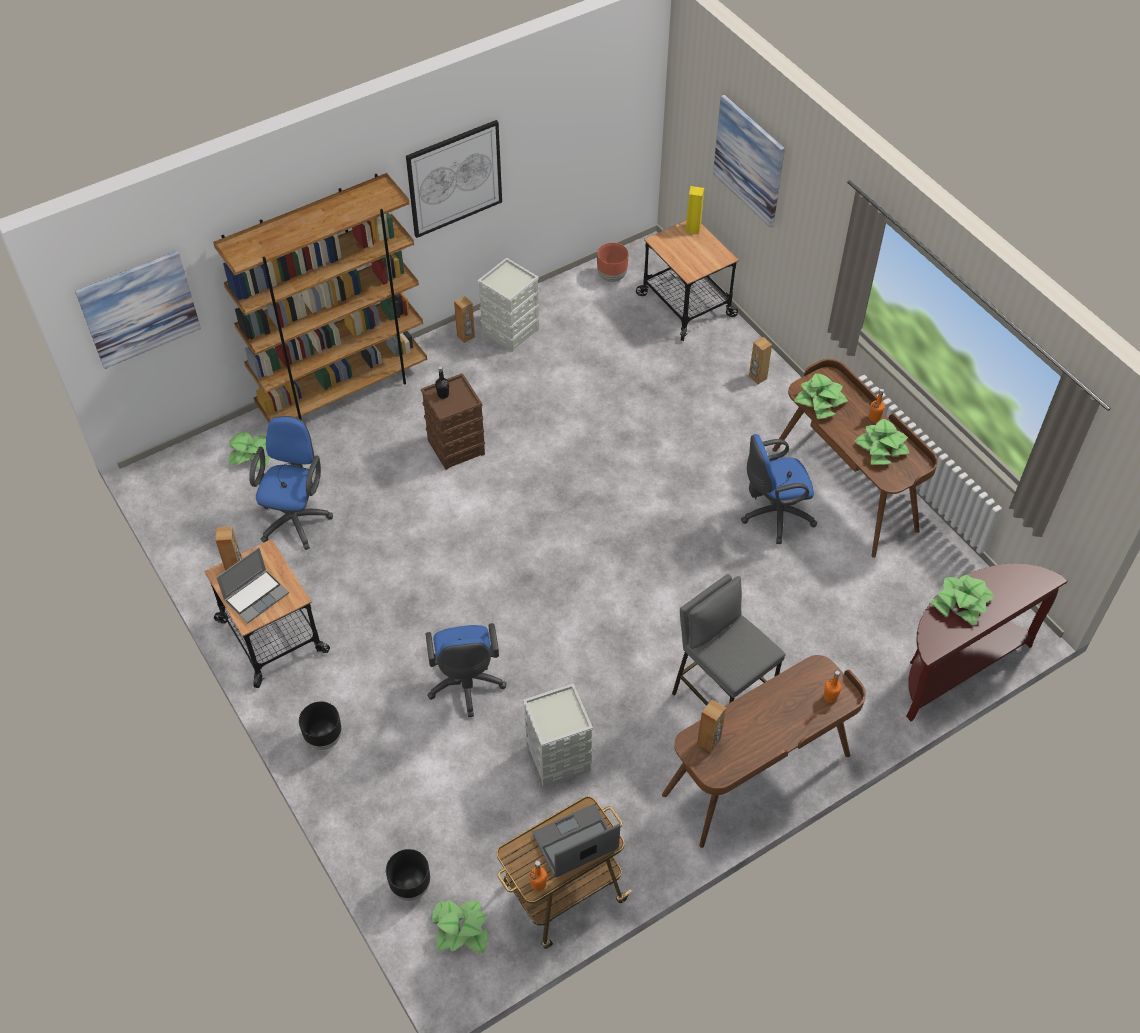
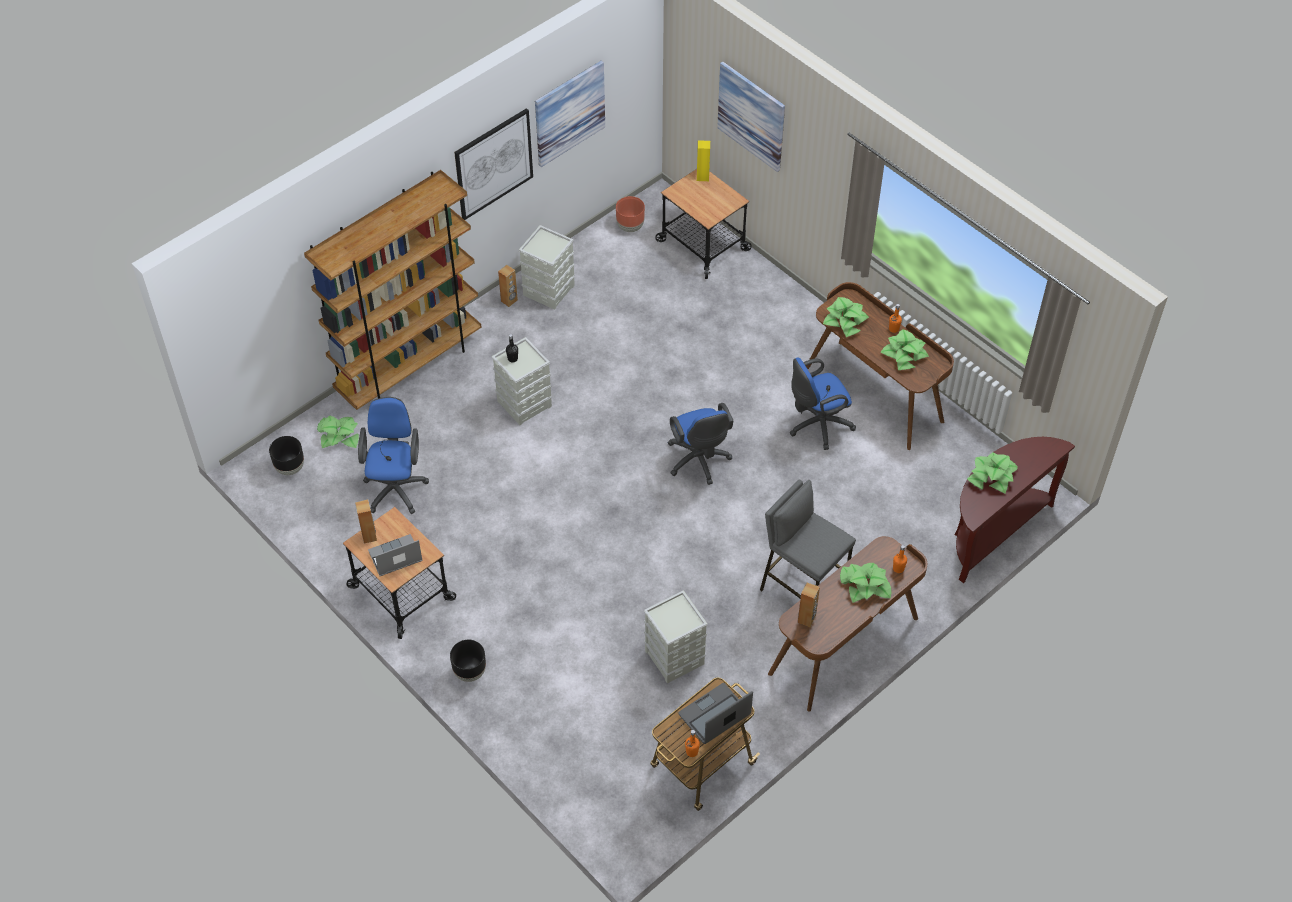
camera: 10 degrees left, 0 degrees up
picture [75,251,201,369] -> picture moved to [535,61,605,167]
laptop [216,547,289,624] -> laptop turned 150 degrees counterclockwise [368,534,423,576]
black planter [386,849,430,901] -> black planter moved to [269,436,304,475]
brown storage box [421,373,485,470] -> grey storage box [492,337,552,425]
blue office chair [426,623,507,717] -> blue office chair moved to [668,403,733,485]
potted plant [431,900,488,953] -> potted plant moved to [840,563,891,603]
brown speaker [749,337,772,385] -> none

